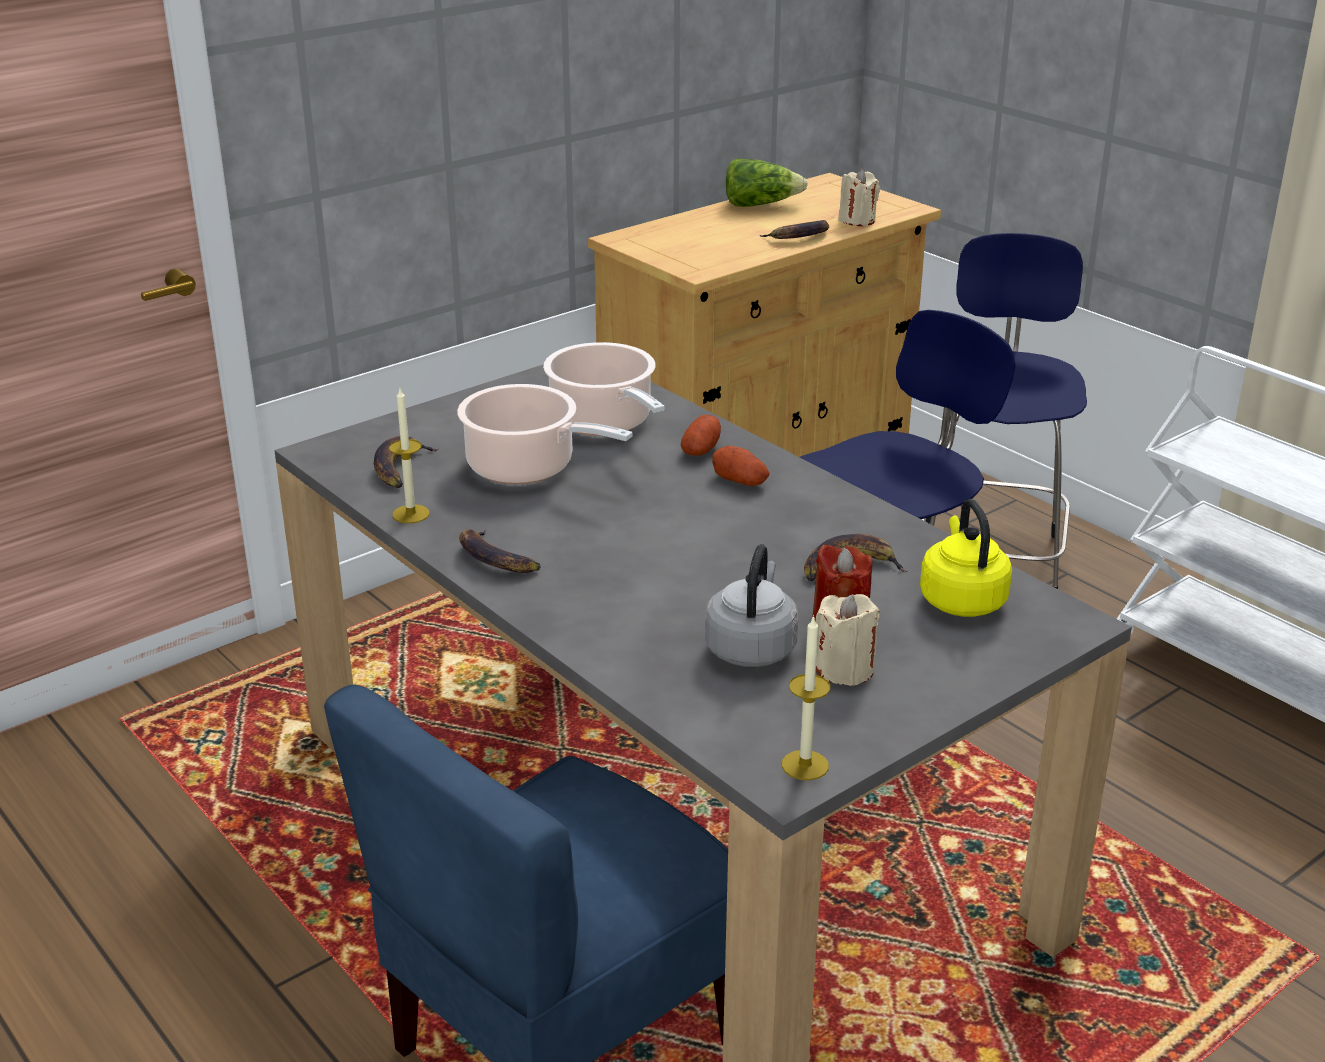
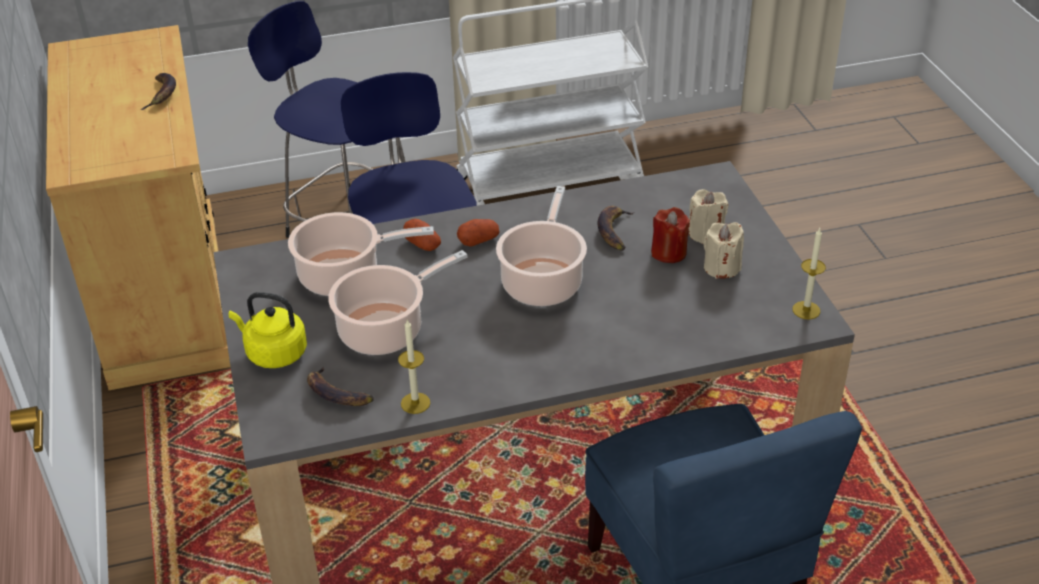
camera: 65 degrees left, 10 degrees up
banana [459,529,541,573] -> none
grey kettle [705,544,798,667] -> none
lettuce [726,158,808,207] -> none
beige candle [838,169,880,226] -> beige candle moved to [688,189,728,244]
yellow kettle [920,499,1012,617] -> yellow kettle moved to [229,292,307,368]
none -> cooking pot [496,186,587,306]

